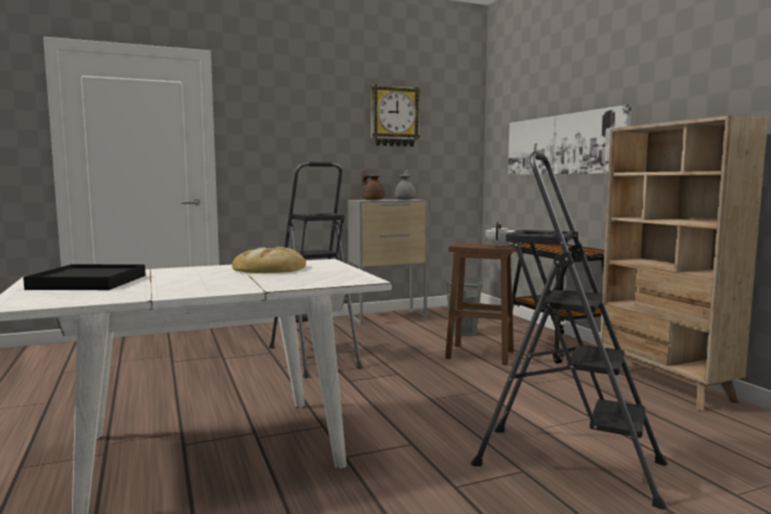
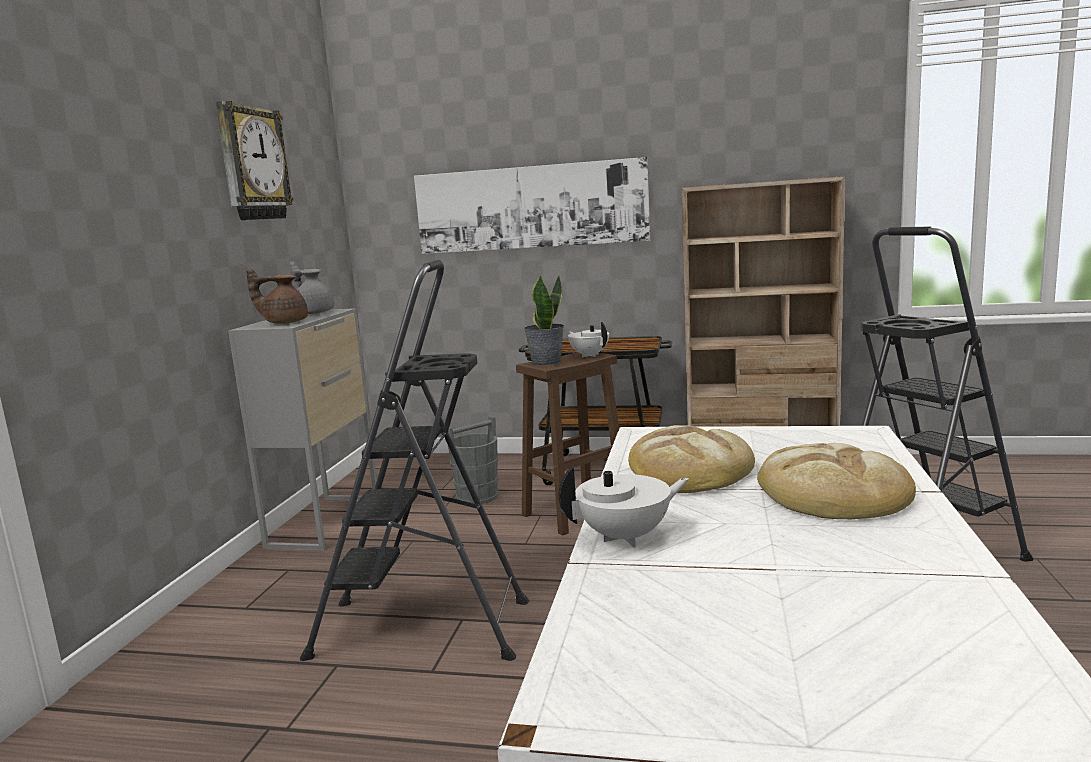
camera: 55 degrees left, 5 degrees up
black tray [23,264,146,290] -> none
none -> potted plant [524,275,564,366]
none -> white teapot [558,466,690,548]
none -> bread [757,443,916,519]

